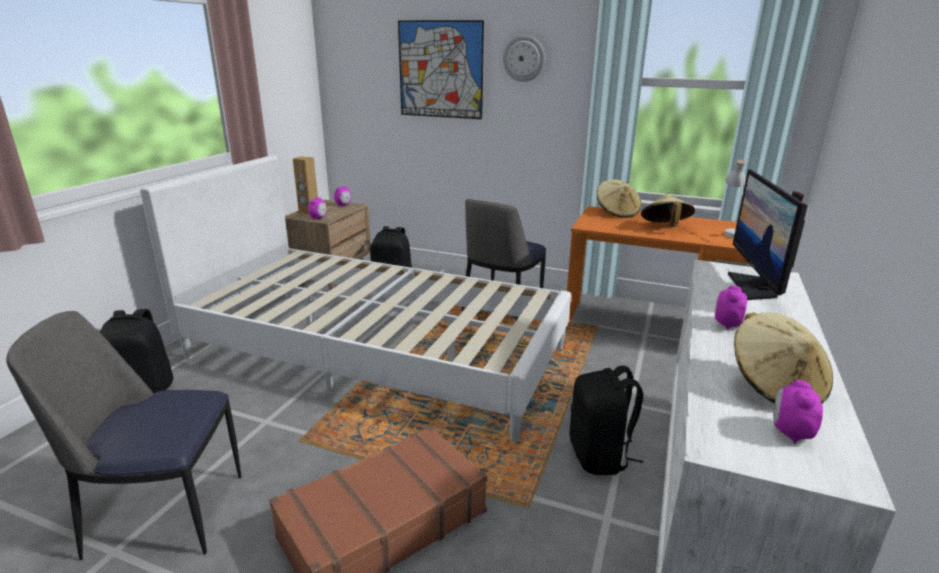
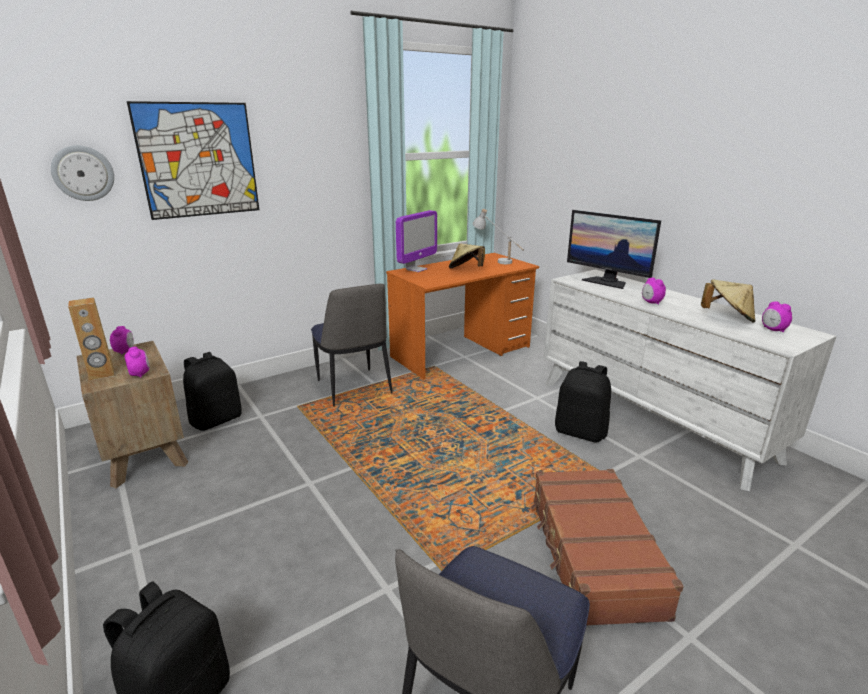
camera: 55 degrees left, 0 degrees up
white bed [140,155,571,441] -> none
wall clock [503,35,545,82] -> wall clock moved to [51,145,114,201]
beige hat [597,179,641,218] -> monitor [396,210,437,272]

